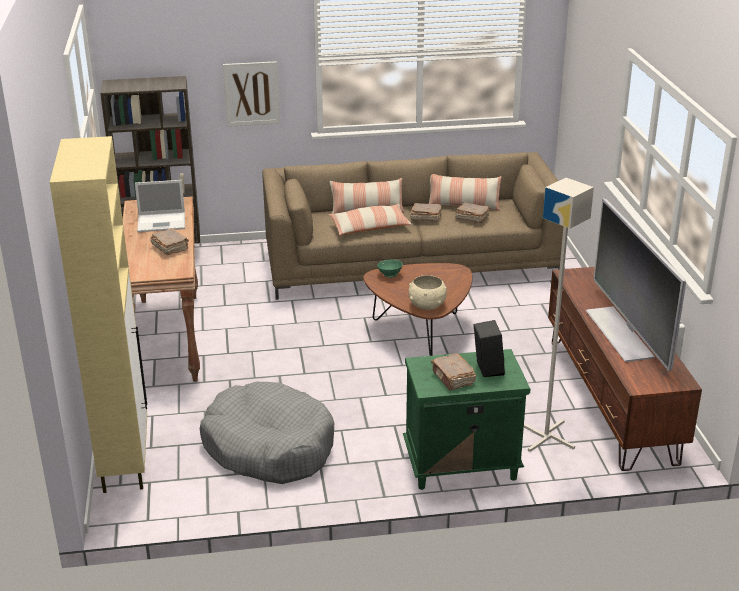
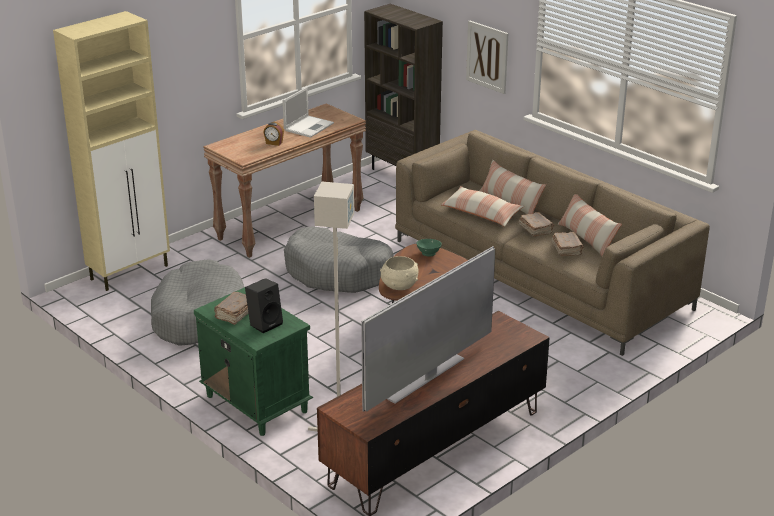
camera: 55 degrees right, 0 degrees up
laptop [135,180,185,232] -> laptop turned 105 degrees counterclockwise [283,87,334,138]
brown book [150,228,189,255] -> alarm clock [264,122,284,146]
none -> grey dog bed [284,226,394,293]

